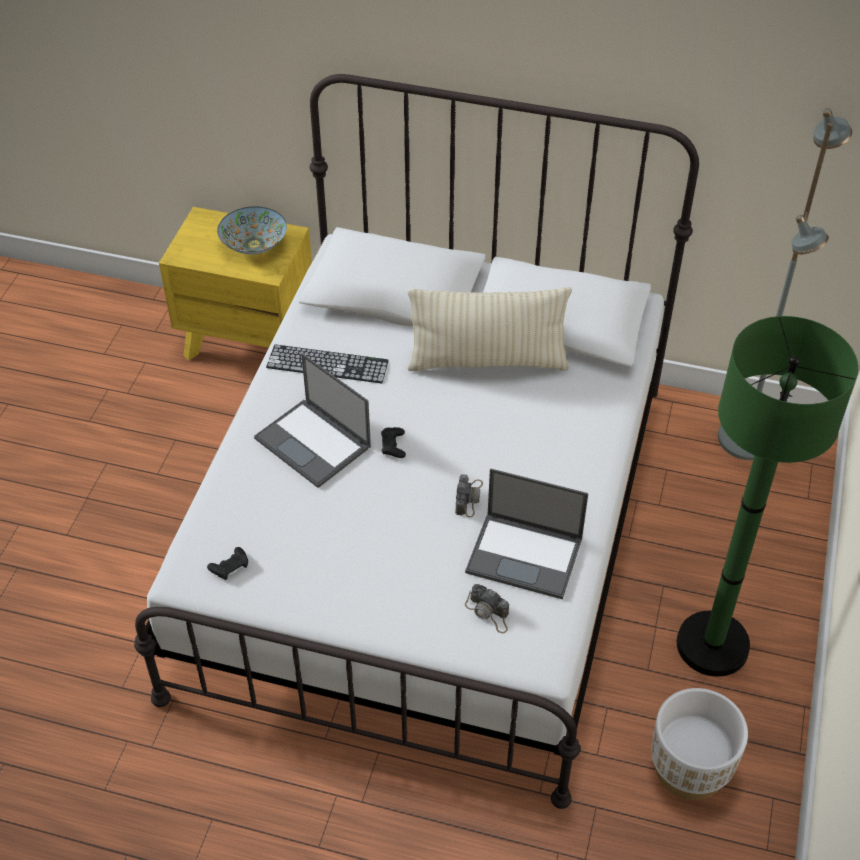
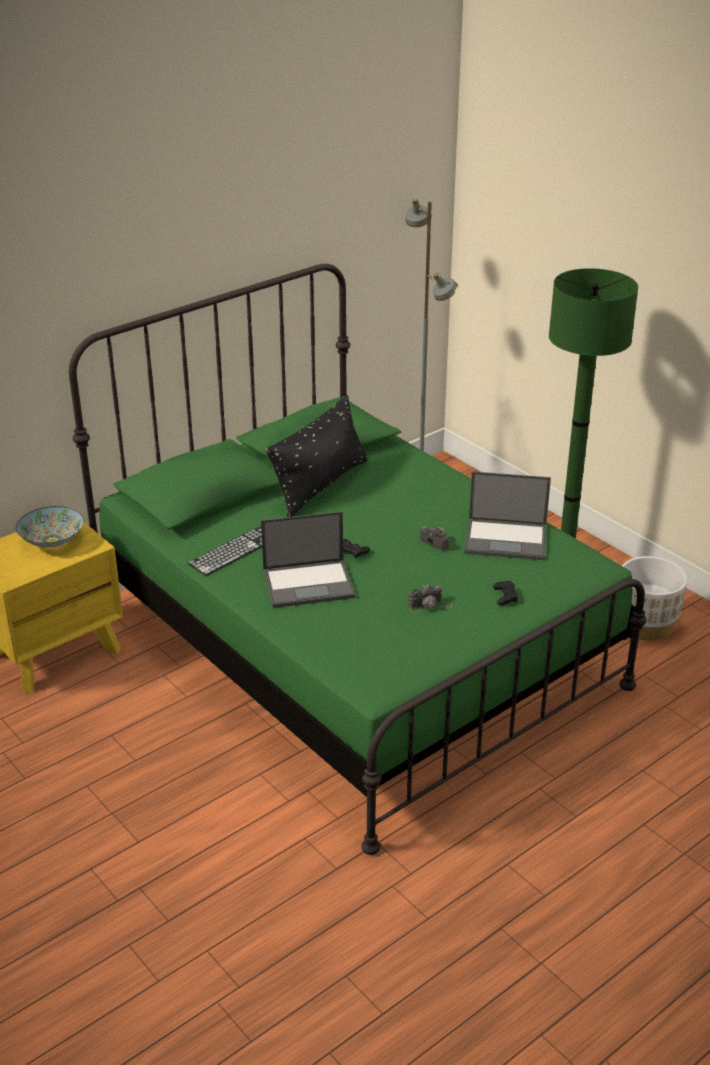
camera: 55 degrees left, 15 degrees down
white bed [134,74,699,809] -> green bed [69,264,647,855]
black game controller [207,547,248,580] -> black game controller moved to [493,581,518,606]
beige pillow [408,287,572,371] -> black pillow [266,395,368,517]
laptop [465,468,588,600] -> laptop turned 45 degrees clockwise [465,471,551,560]
camera [465,584,509,634] -> camera moved to [408,584,453,613]

